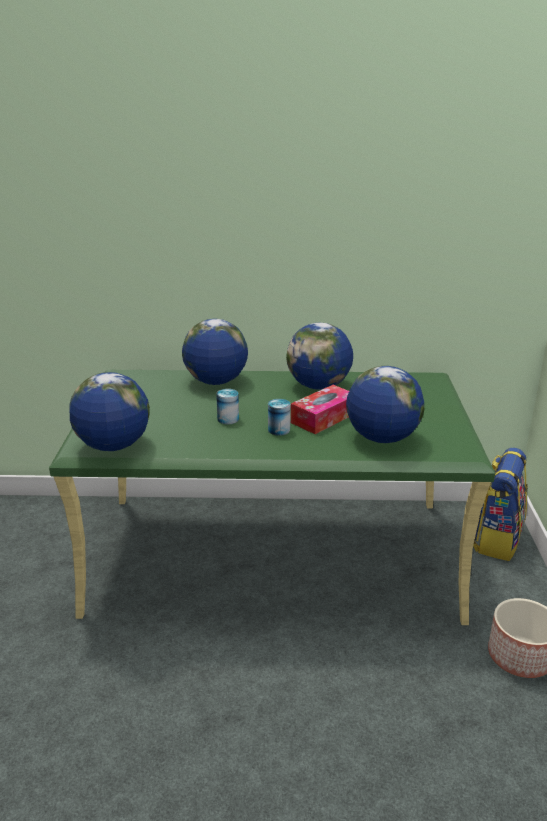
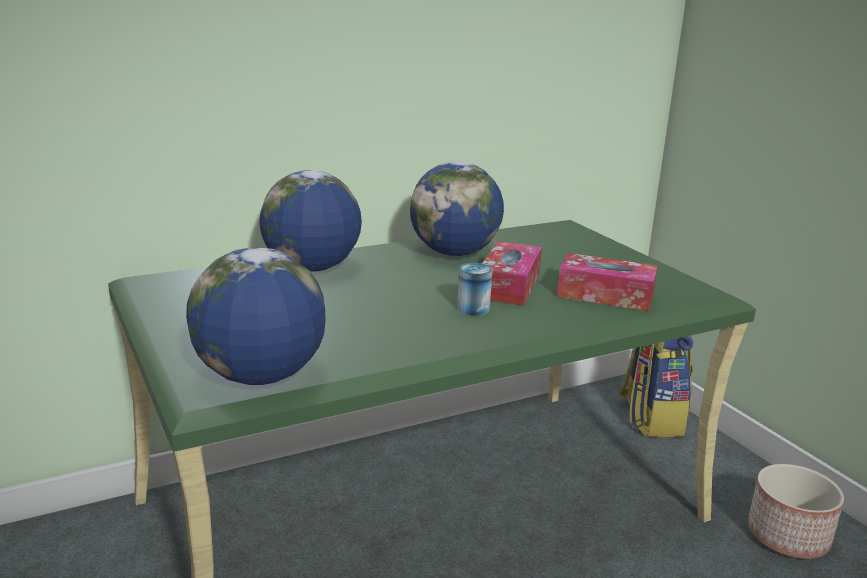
camera: 30 degrees left, 5 degrees down
can [216,389,239,424] -> none
globe [346,366,424,443] -> tissue box [557,253,657,311]

